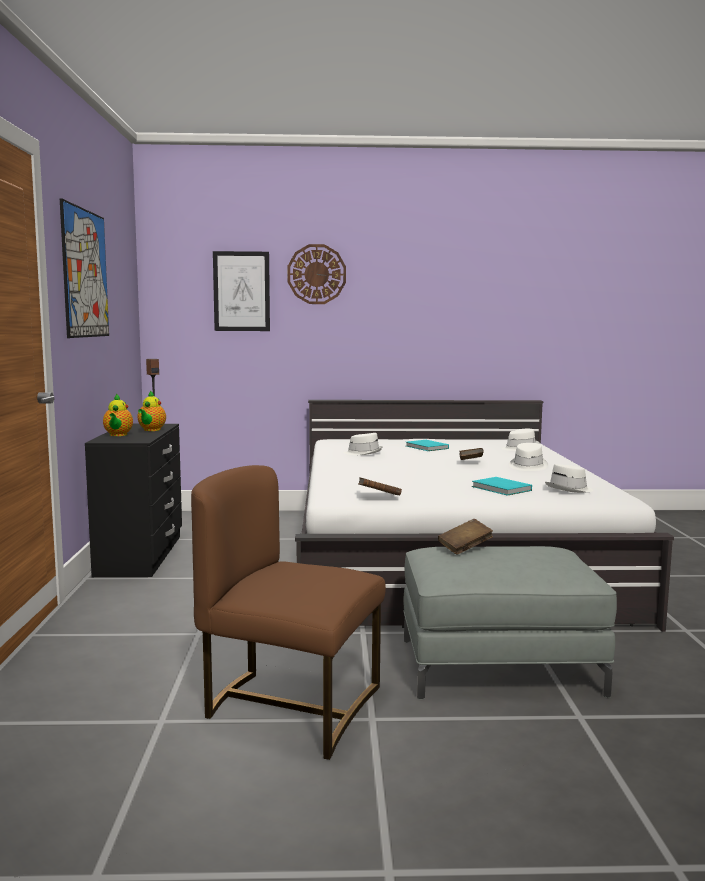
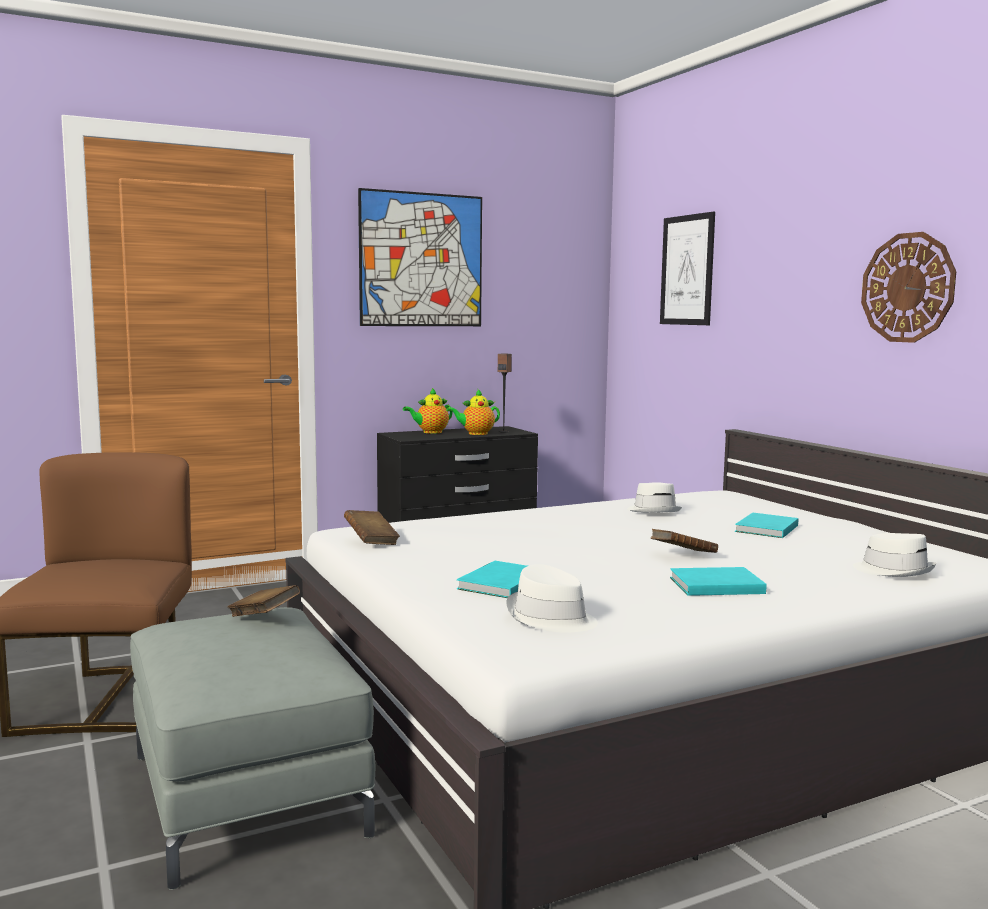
camera: 65 degrees right, 0 degrees up
wall clock [287,244,346,304] -> wall clock moved to [861,232,956,343]
white hat [509,443,548,471] -> turquoise book [670,567,767,596]

